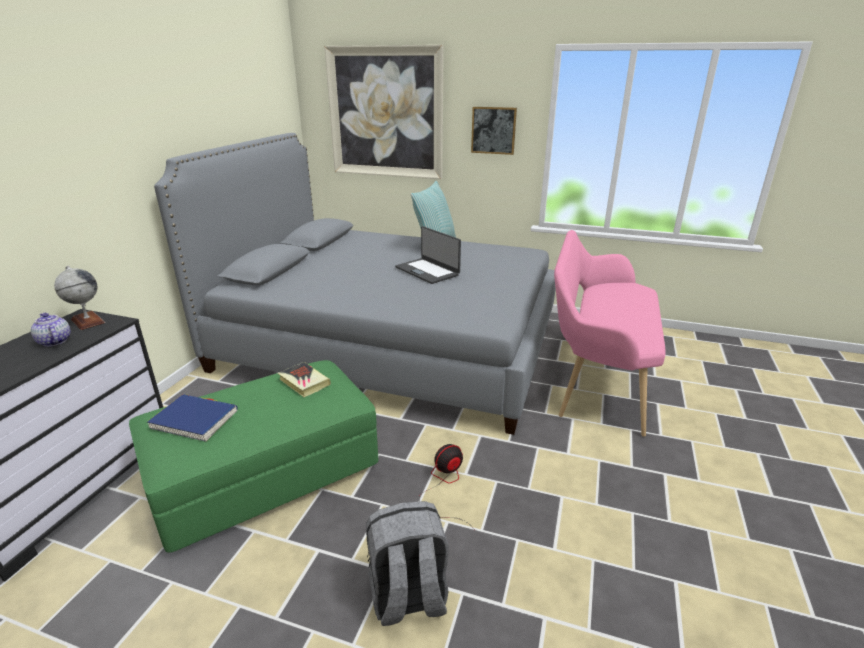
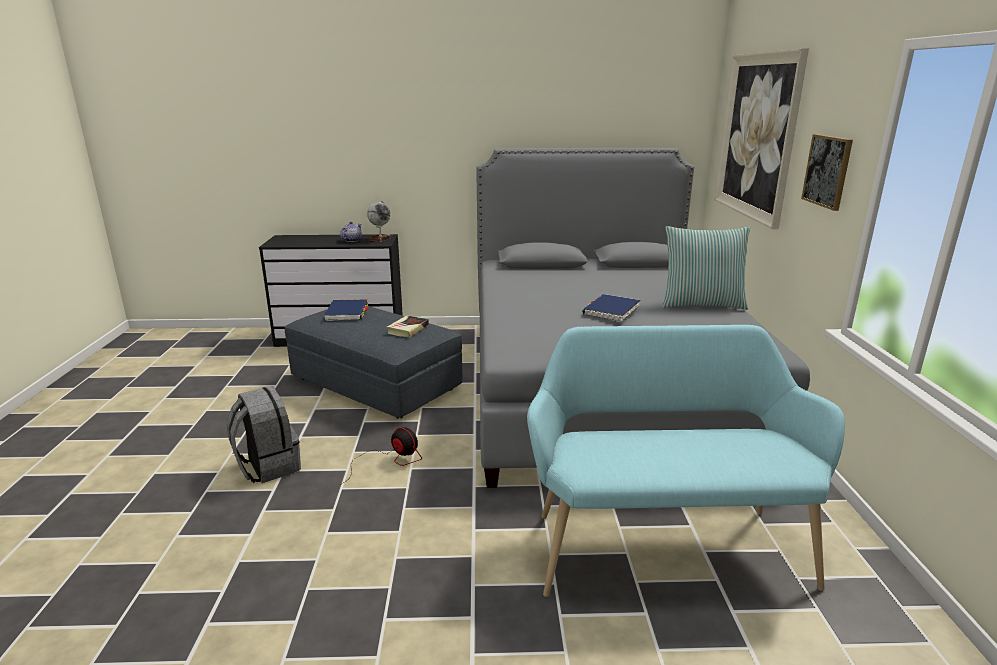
camera: 70 degrees right, 5 degrees down
green ottoman [129,360,378,553] -> grey ottoman [285,306,463,418]
laptop [395,226,461,284] -> blue book [582,294,641,322]
pink bench [554,230,666,437] -> turquoise bench [527,325,845,597]

